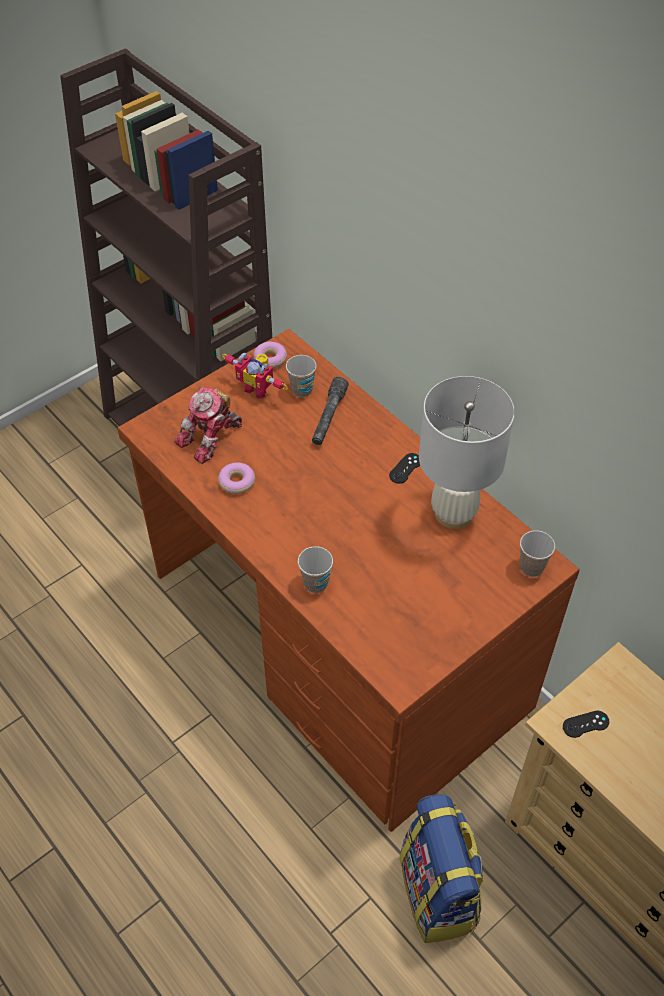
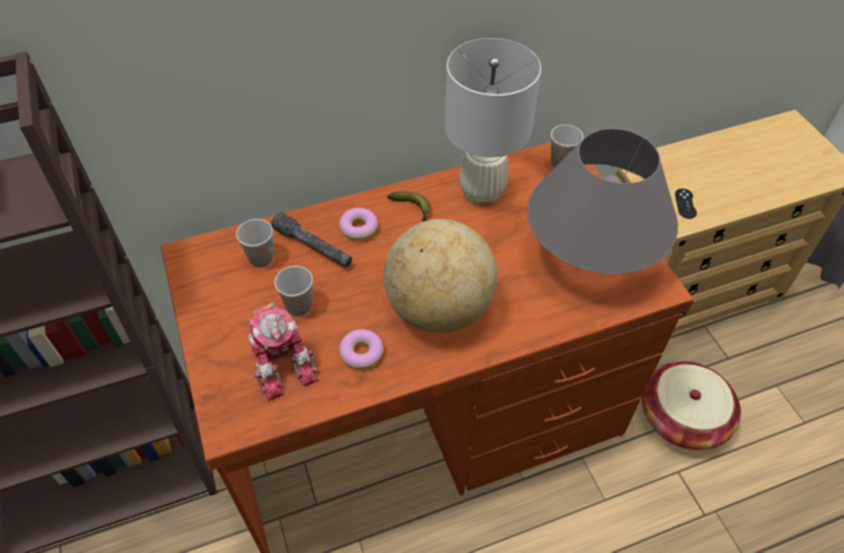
camera: 70 degrees left, 0 degrees up
toy robot [222,353,287,399] -> none
donut [253,342,287,369] -> donut moved to [339,208,378,240]
cup [298,546,333,593] -> cup moved to [274,266,313,316]
black game controller [389,453,420,484] -> banana [387,191,431,221]
backpack [400,794,484,943] -> basket [642,361,741,450]
none -> globe [383,219,497,333]
none -> grey table lamp [527,128,678,274]

